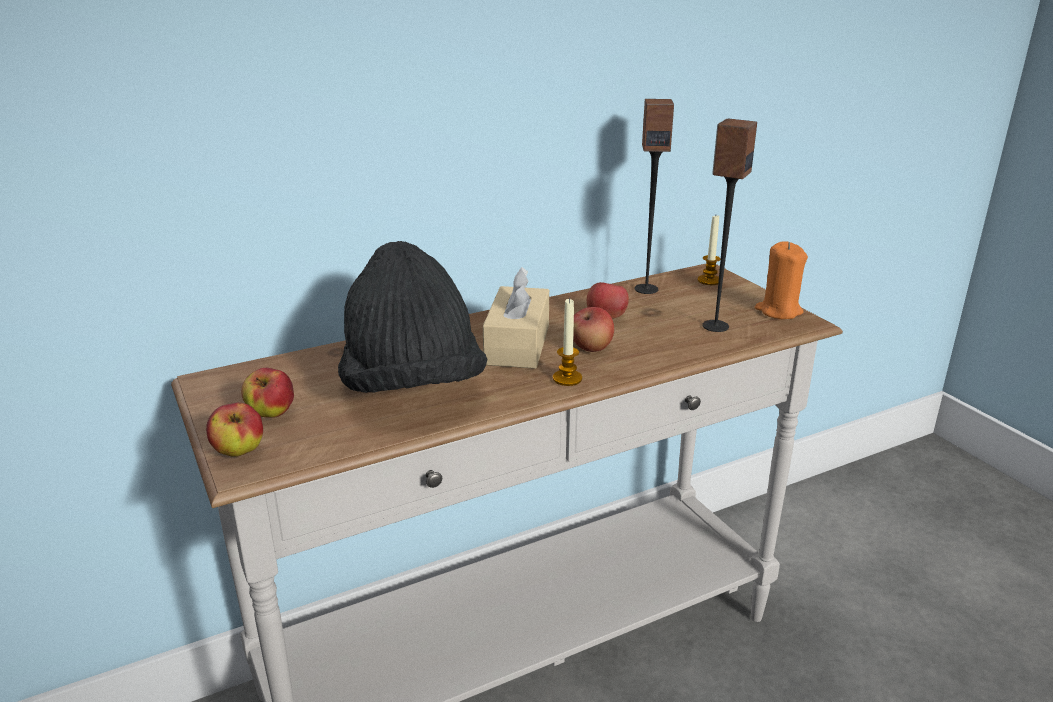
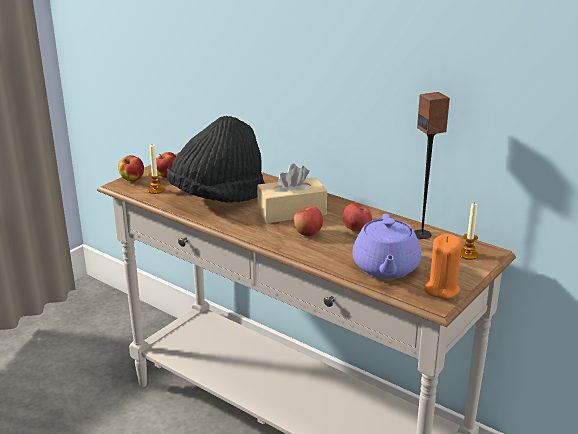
camera: 65 degrees right, 0 degrees up
candle [553,298,582,386] -> candle moved to [147,144,165,194]
speaker [702,118,757,332] -> purple teapot [352,214,421,279]

